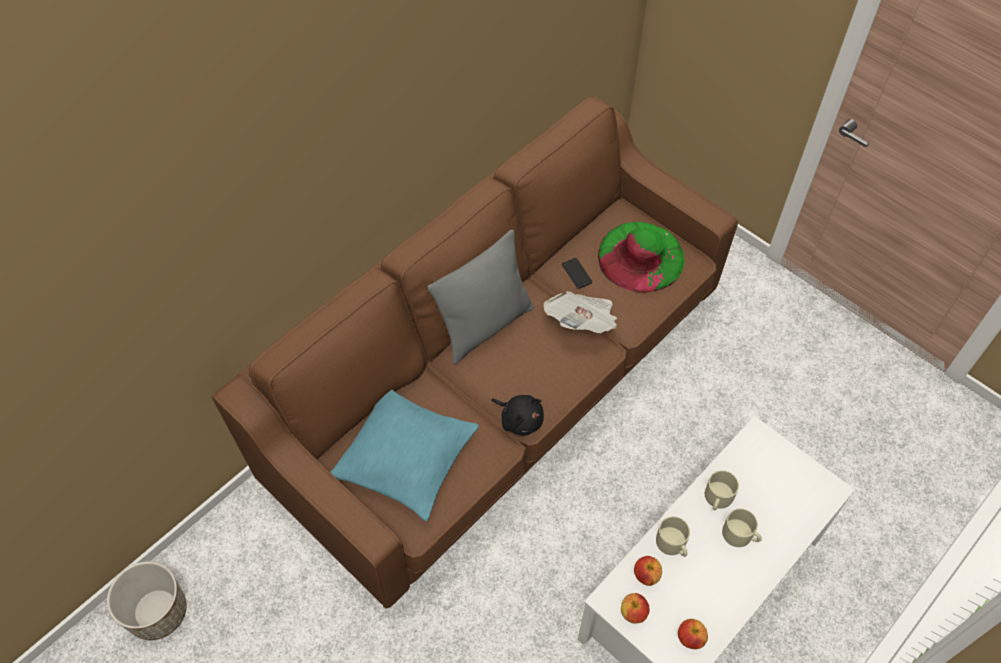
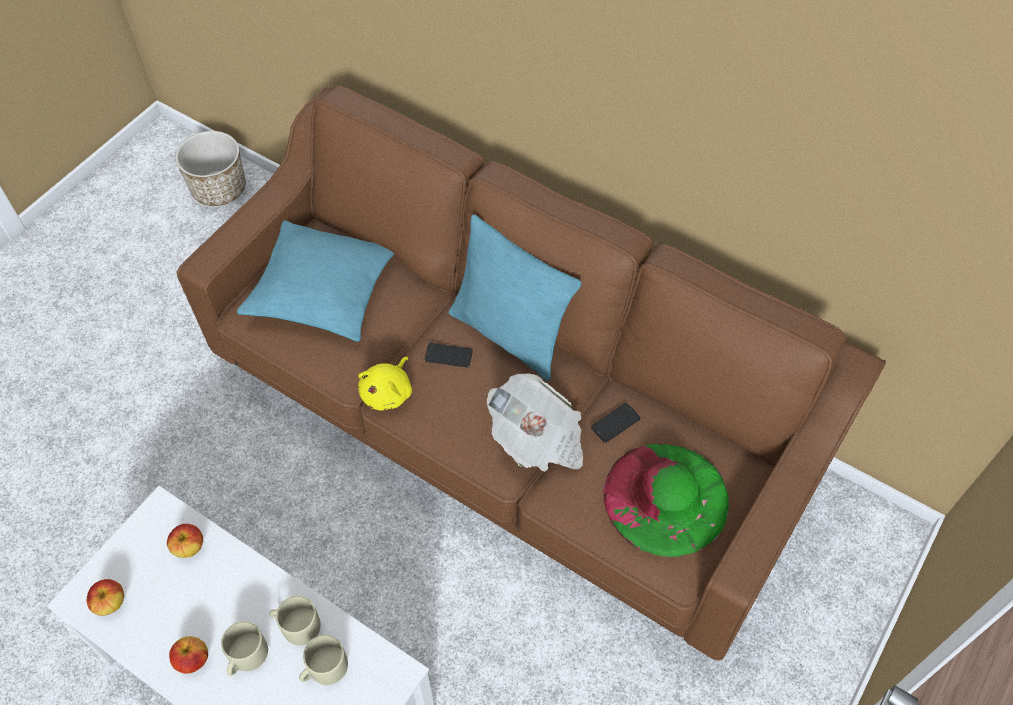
camera: 80 degrees right, 0 degrees up
grey pillow [427,230,534,365] -> turquoise pillow [449,214,582,381]
black plush toy [491,395,544,436] -> yellow plush toy [358,357,412,411]
apple [621,593,650,624] -> apple moved to [169,636,208,674]
beige mug [656,516,690,557] -> beige mug moved to [299,635,348,685]
none -> phone [425,343,473,367]

